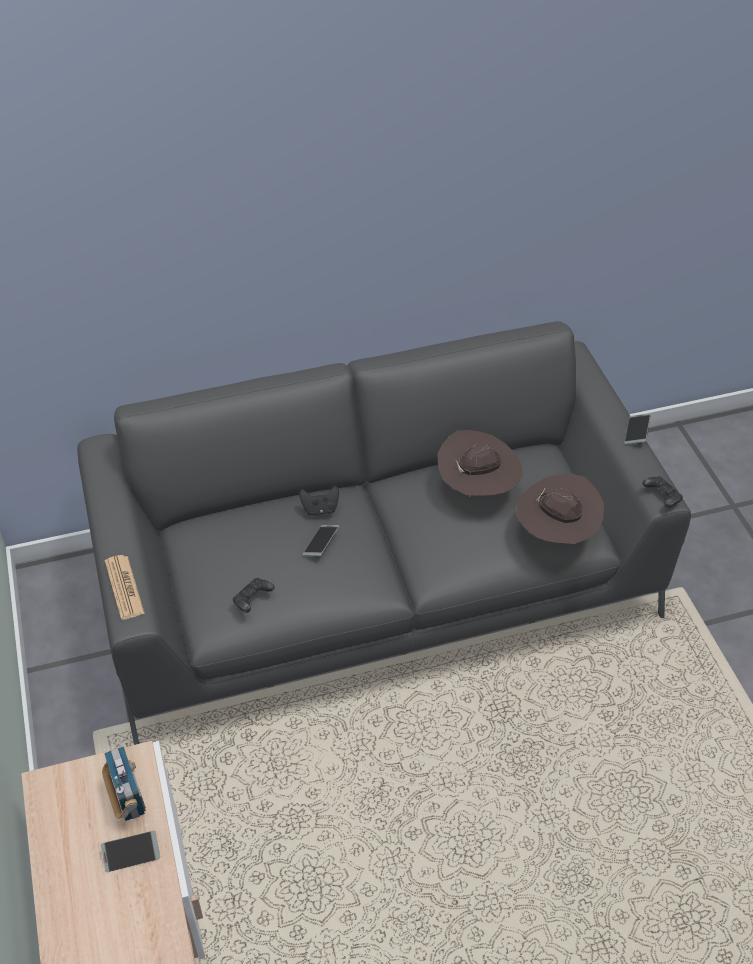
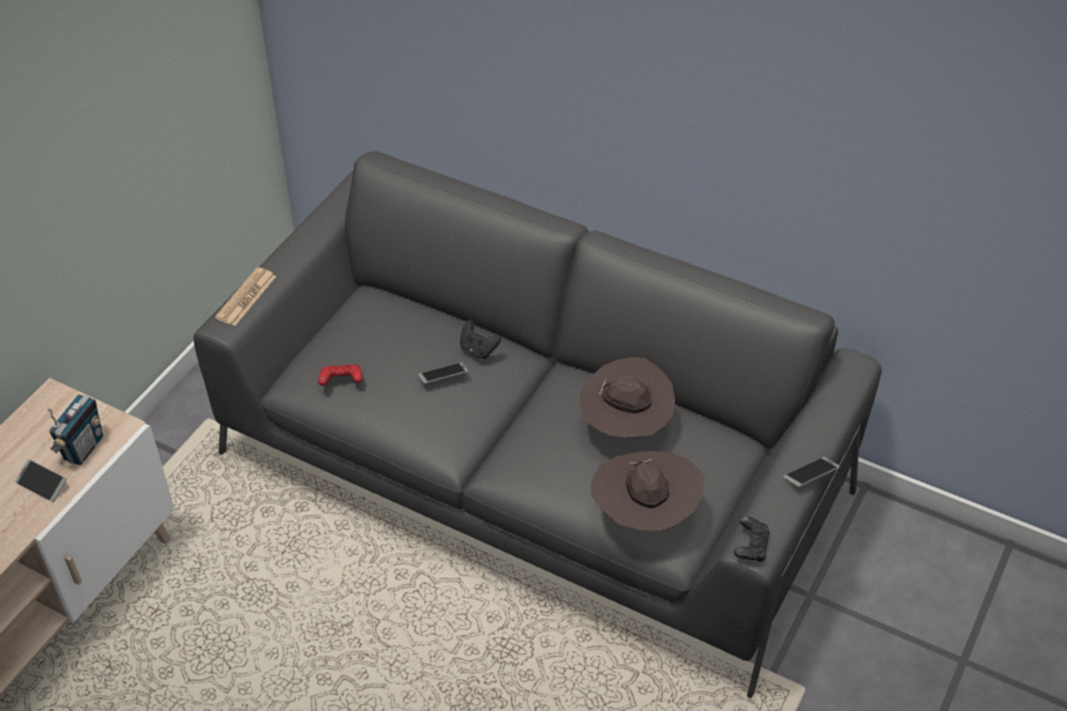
camera: 45 degrees right, 0 degrees up
black game controller [233,578,275,613] -> red game controller [318,364,363,386]

